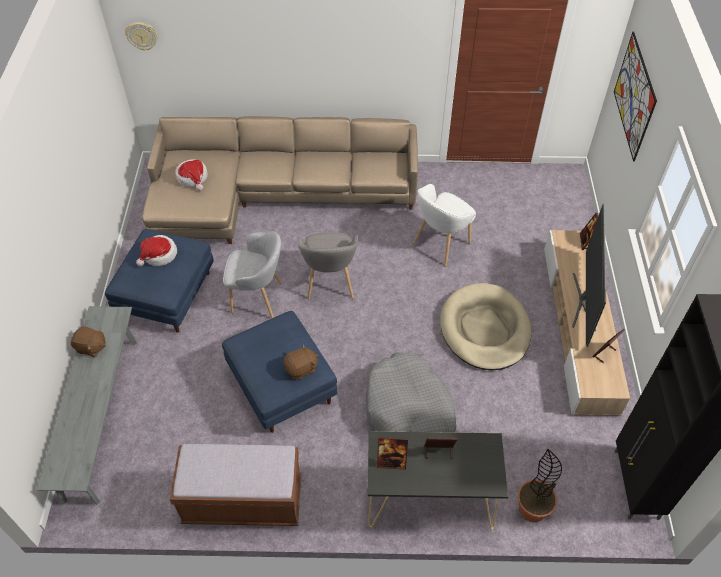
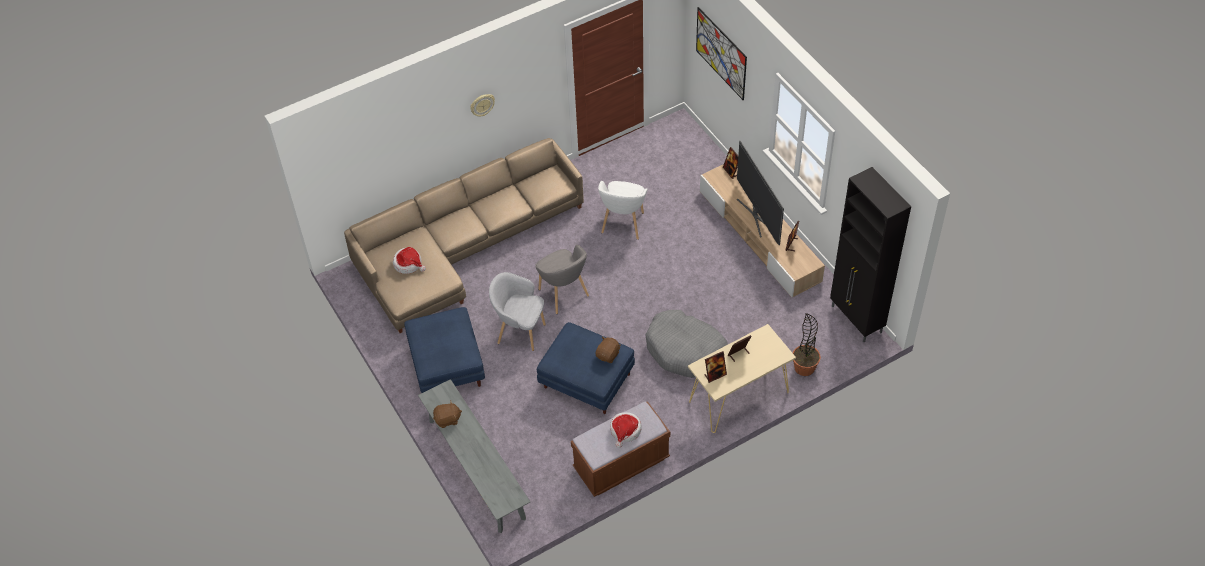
camera: 30 degrees left, 0 degrees up
wall clock [125,22,157,51] -> wall clock moved to [470,94,495,117]
hat [136,235,177,266] -> hat moved to [610,412,642,448]
grey armchair [223,231,282,319] -> grey armchair turned 135 degrees counterclockwise [489,272,546,351]
black console table [368,431,508,530] -> beige console table [688,324,796,433]
beige dog bed [440,283,531,370] -> none

